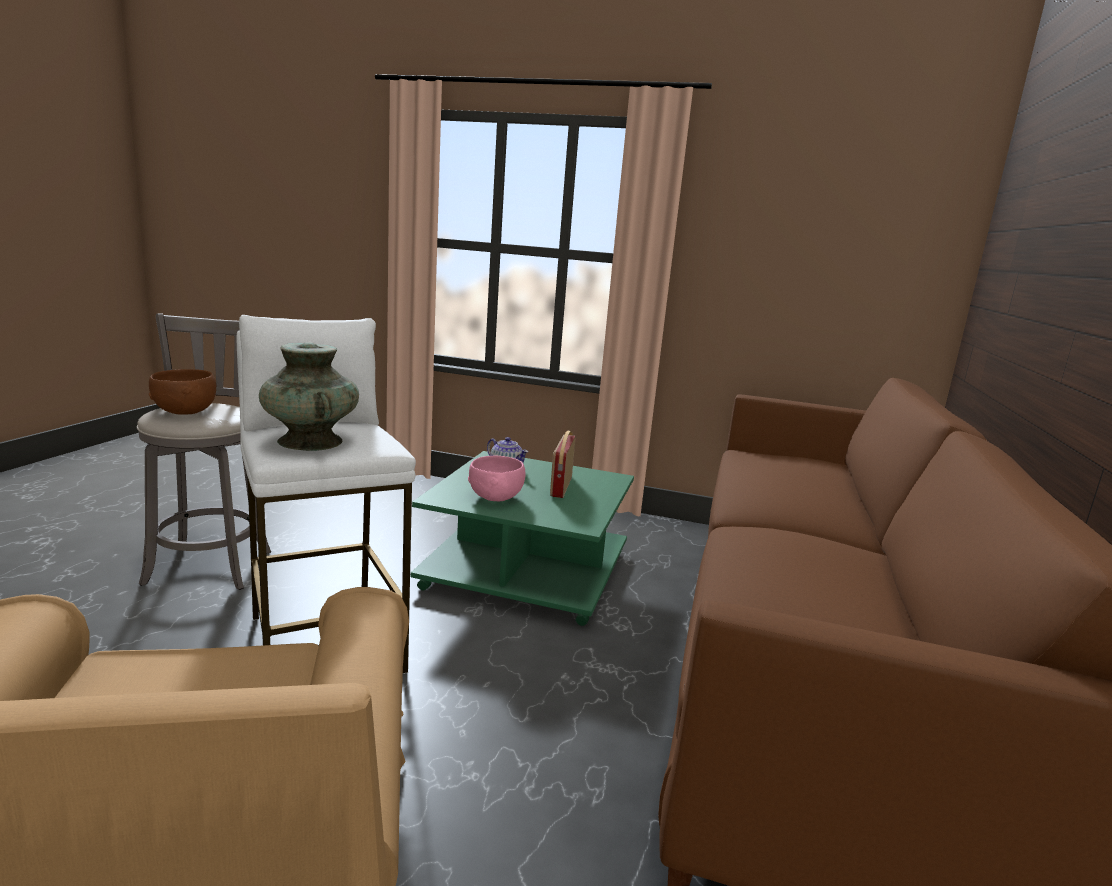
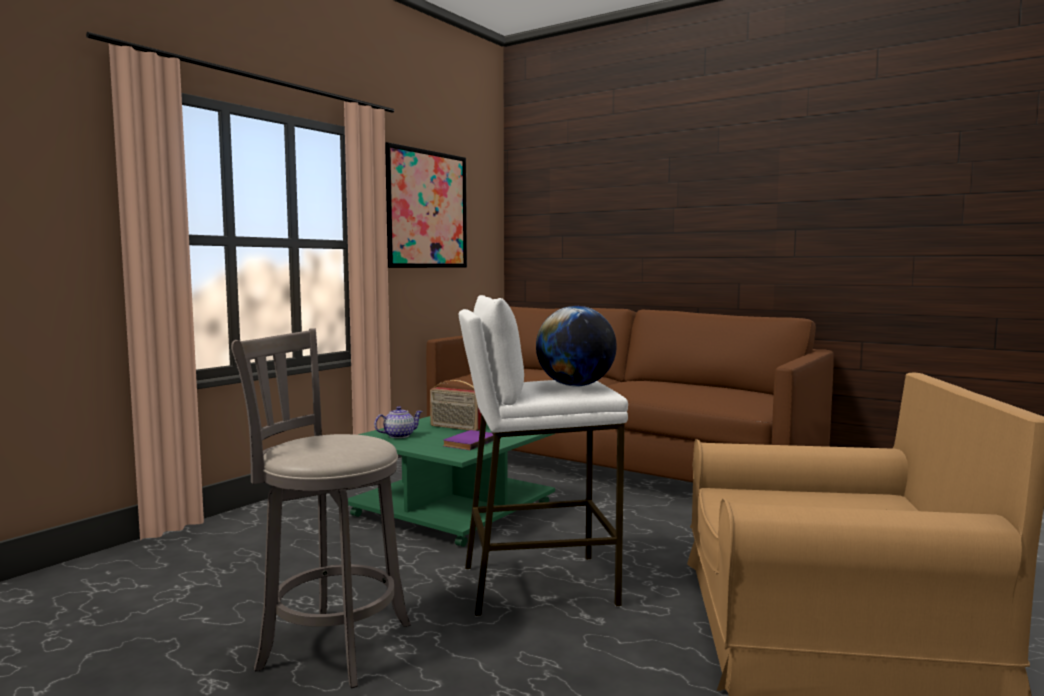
camera: 70 degrees left, 10 degrees down
brown bowl [149,369,216,415] -> none
turquoise vase [259,342,359,451] -> globe [536,306,617,387]
pink bowl [468,456,526,501] -> purple book [443,430,494,450]
none -> picture [385,142,467,268]

